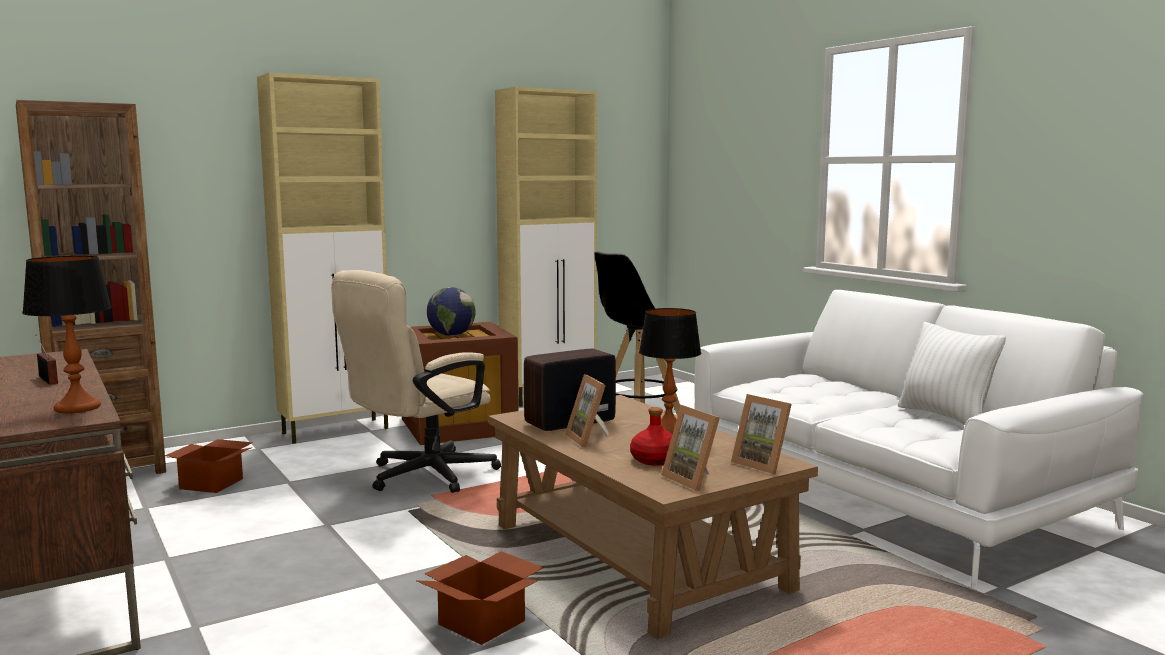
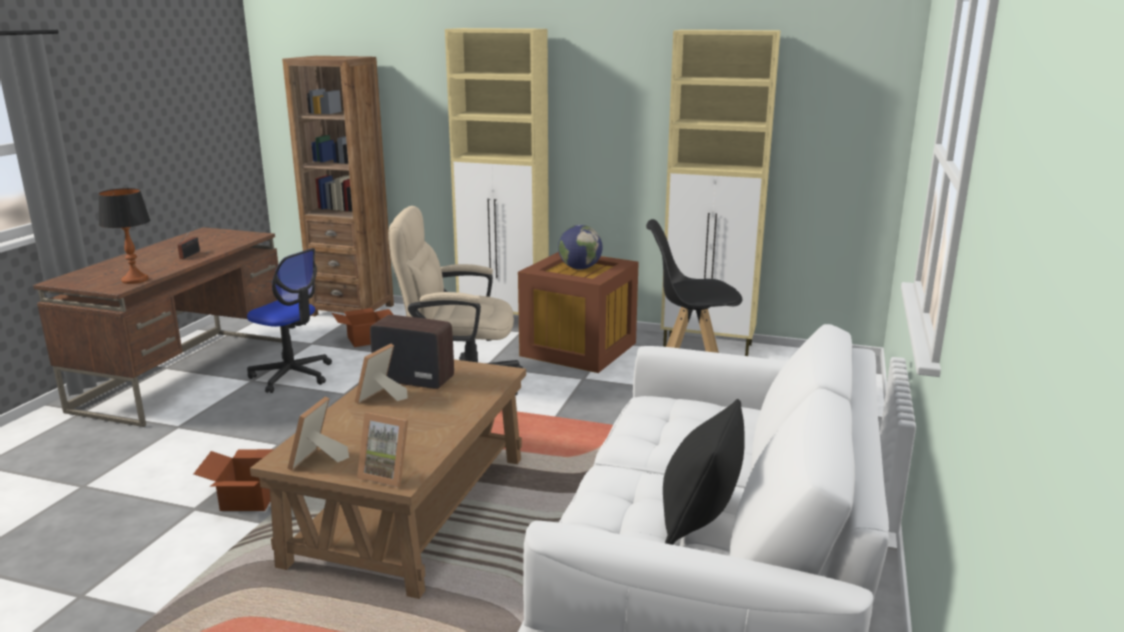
camera: 50 degrees right, 10 degrees up
red bottle [630,407,673,466] -> none
table lamp [639,308,701,434] -> none
picture frame [731,394,792,474] -> picture frame turned 75 degrees counterclockwise [357,412,408,488]
white pillow [898,322,1006,425] -> black pillow [663,399,745,545]
none -> office chair [247,248,332,393]

